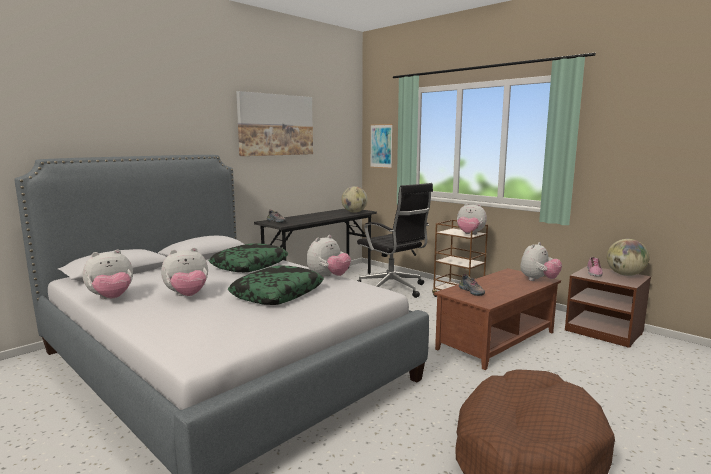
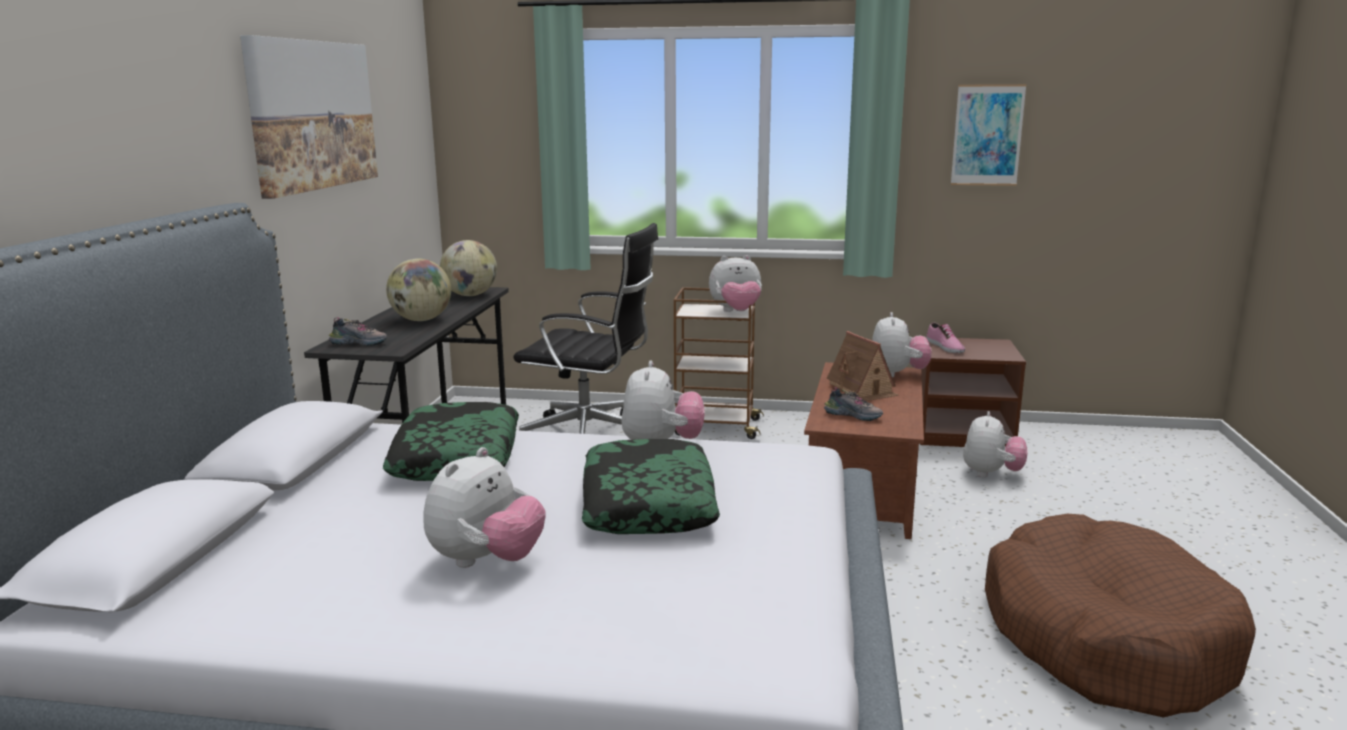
camera: 35 degrees left, 5 degrees up
plush toy [82,249,133,299] -> plush toy moved to [963,411,1028,477]
picture [370,124,393,168] -> picture moved to [951,84,1027,186]
globe [607,239,649,276] -> globe moved to [386,258,451,321]
none -> toy house [826,331,899,401]

